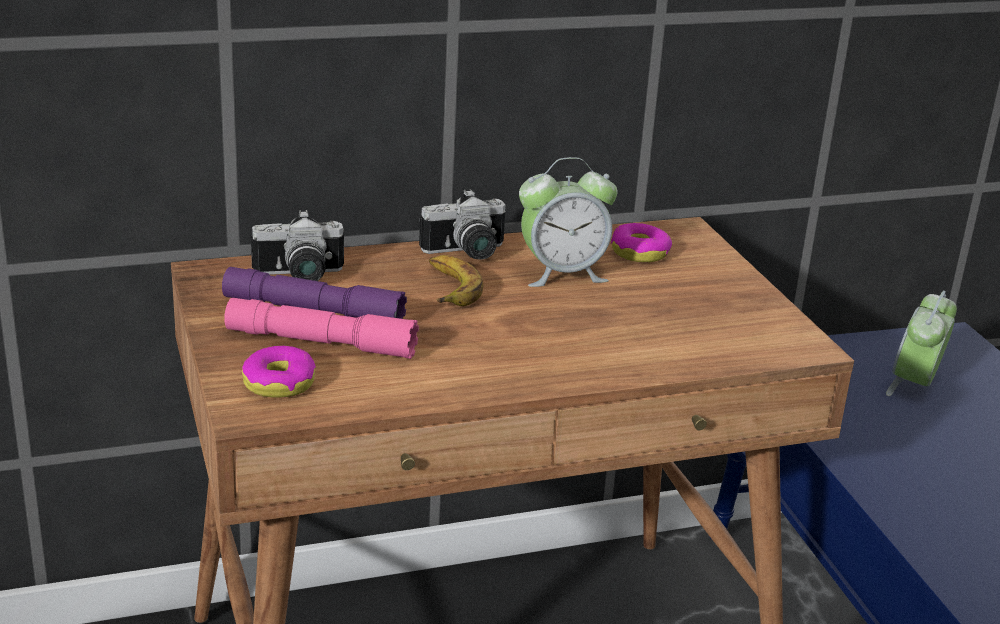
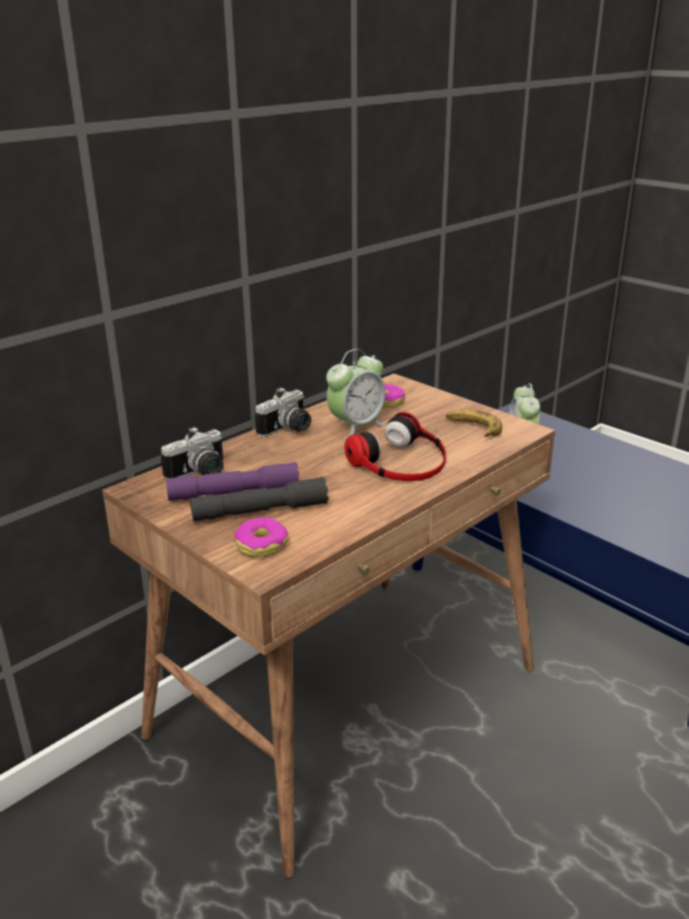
camera: 25 degrees left, 0 degrees up
pink flashlight [224,298,419,359] -> grey flashlight [190,477,329,521]
banana [429,255,483,306] -> banana moved to [446,409,502,437]
none -> headphones [344,412,446,481]

